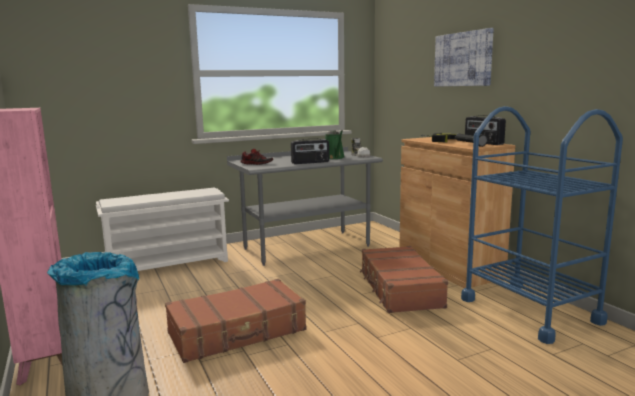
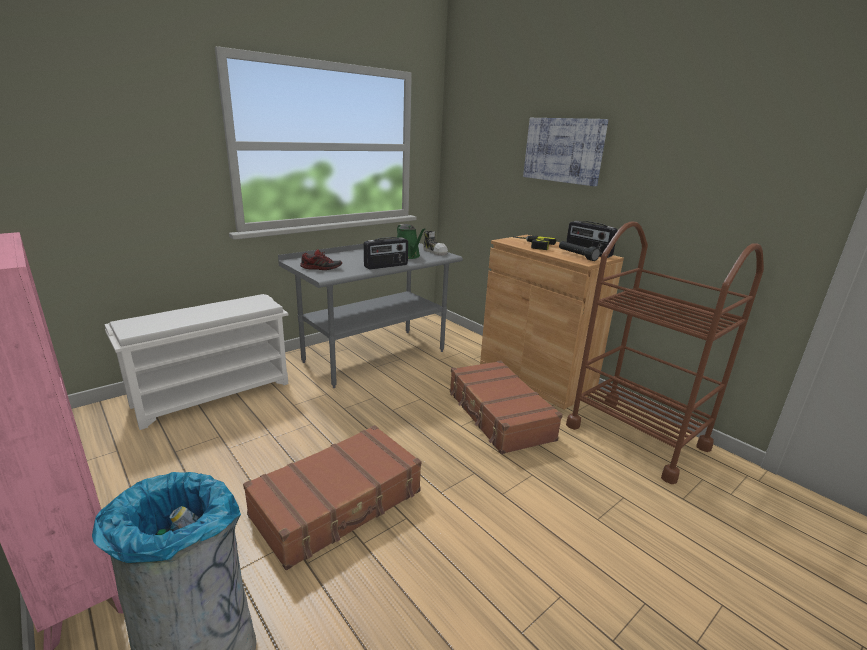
camera: 15 degrees left, 10 degrees up
blue cart [461,106,623,344] -> brown cart [566,221,764,484]

